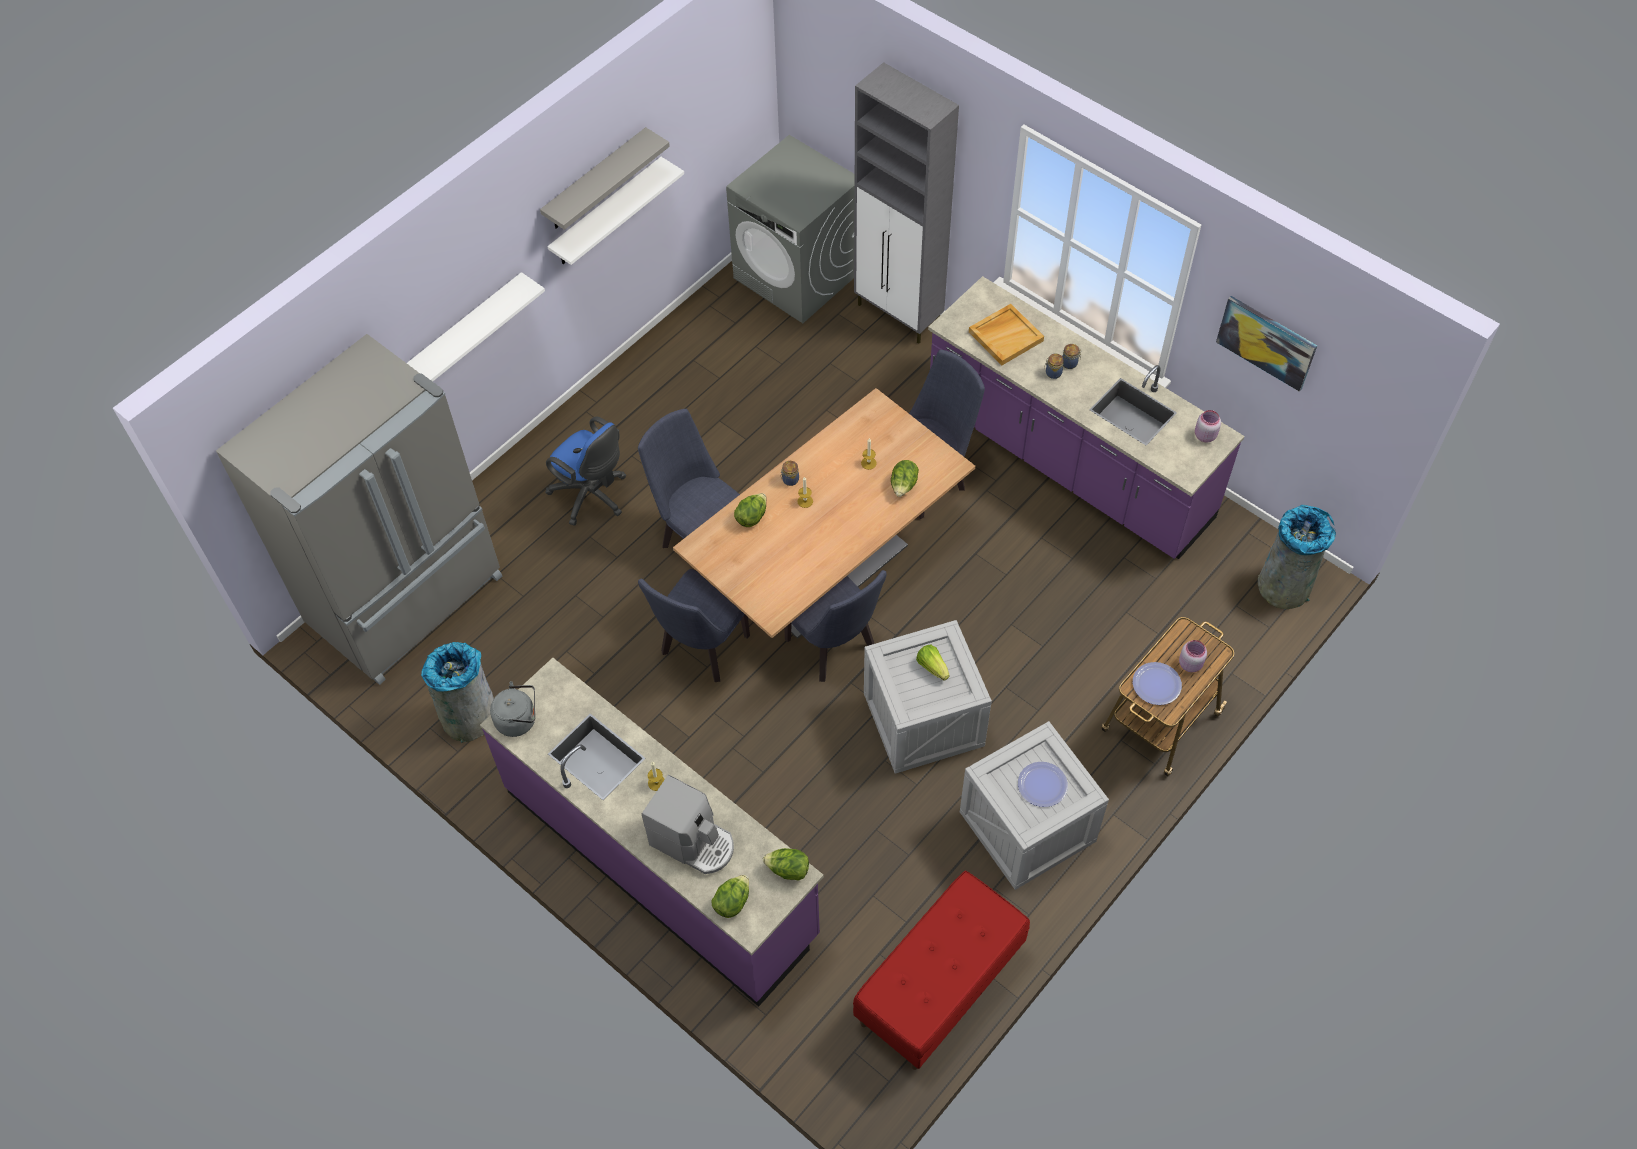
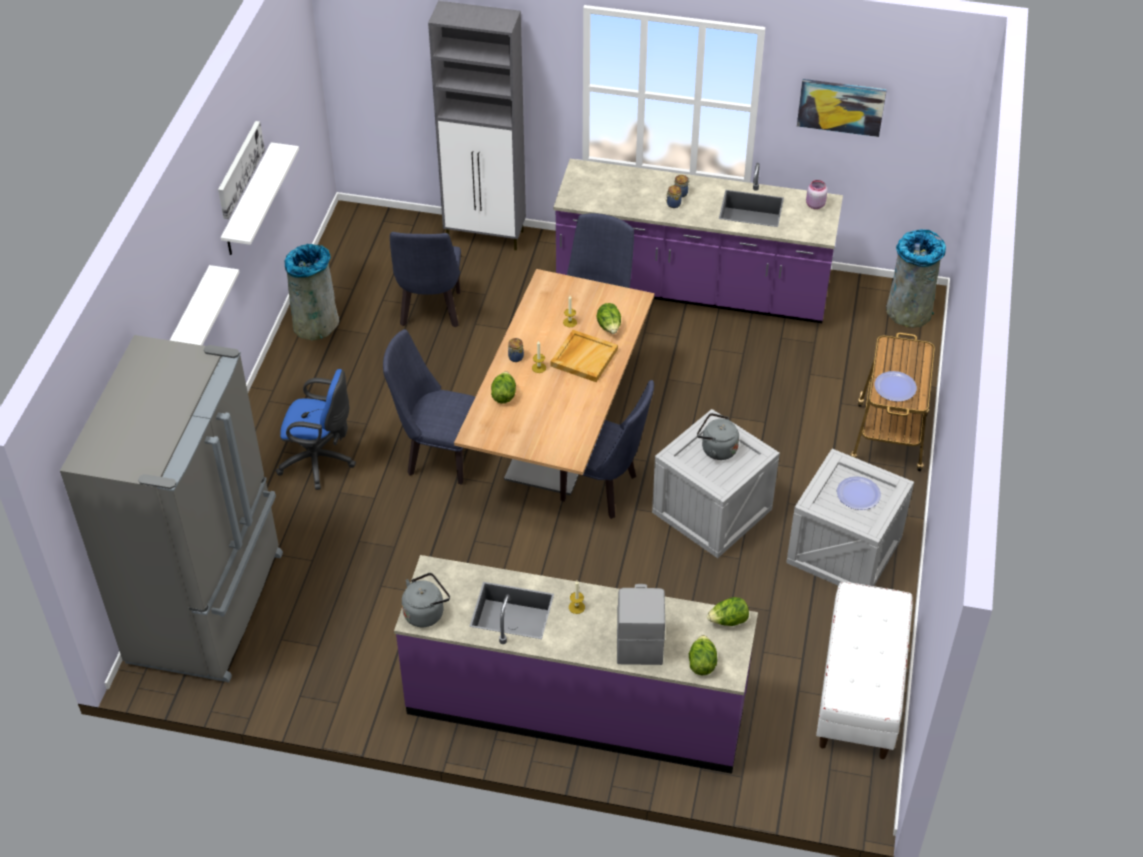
camera: 30 degrees left, 10 degrees down
grey trash can [421,642,494,743] -> grey trash can moved to [285,244,339,340]
grey shelf [540,127,670,230] -> picture [218,121,265,219]
blue chair [638,569,750,682] -> blue chair moved to [390,232,461,327]
coffee machine [642,775,734,874] -> coffee machine turned 90 degrees counterclockwise [617,584,665,665]
grey washing machine [726,135,855,323] -> none
red bench [853,871,1030,1070] -> white bench [816,582,913,759]
lettuce [916,645,949,680] -> grey kettle [697,413,739,460]
beige tray [969,304,1044,365] -> beige tray moved to [550,330,618,382]
pink jar [1179,640,1207,672] -> none

